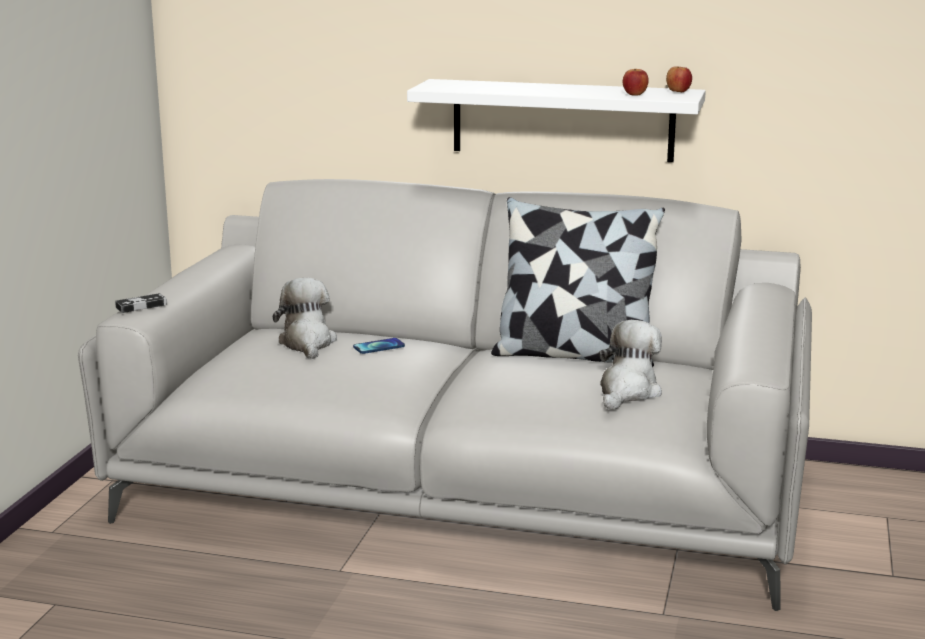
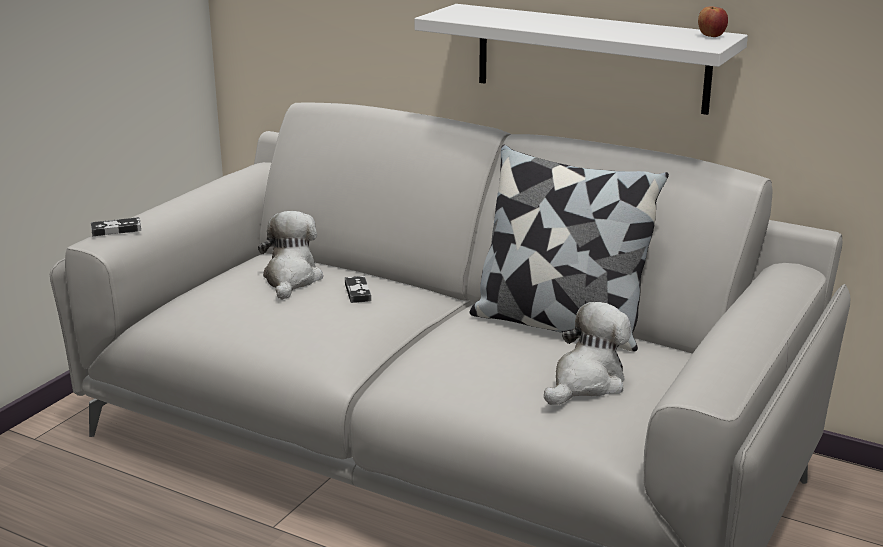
camera: 15 degrees right, 5 degrees up
phone [353,338,405,354] -> game controller [345,276,371,303]
apple [622,69,649,96] -> none

